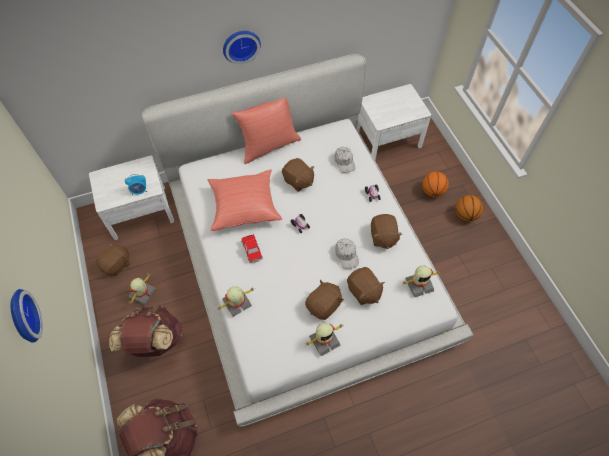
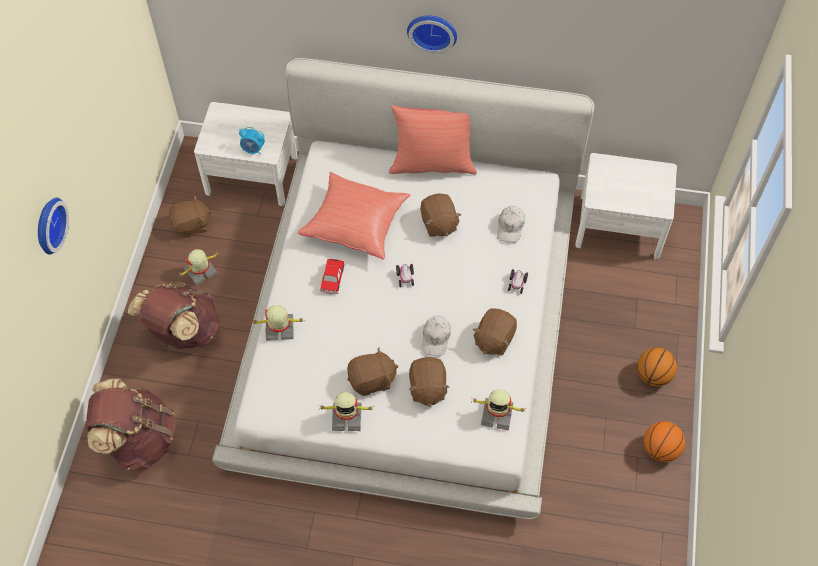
camera: 30 degrees right, 0 degrees up
basketball [422,171,449,197] -> basketball moved to [644,421,685,462]

